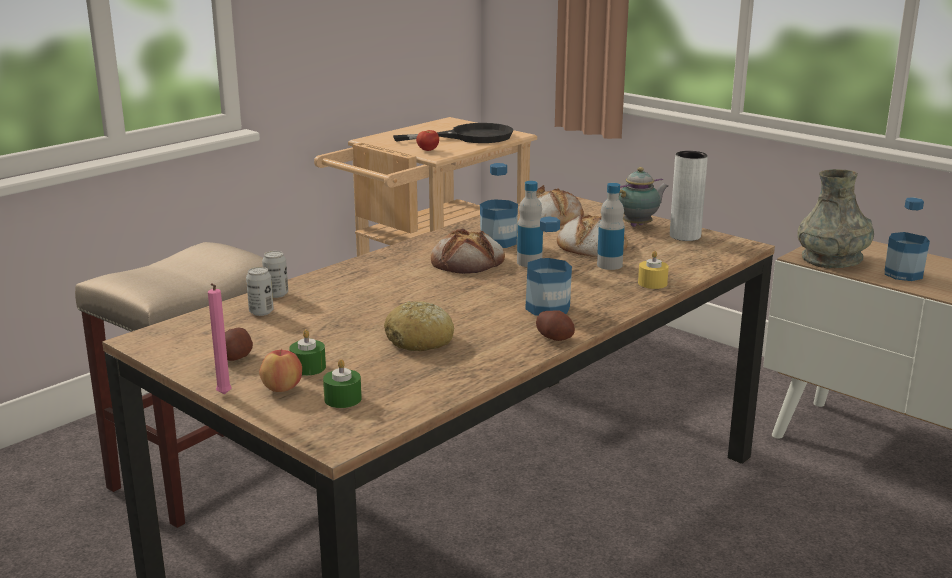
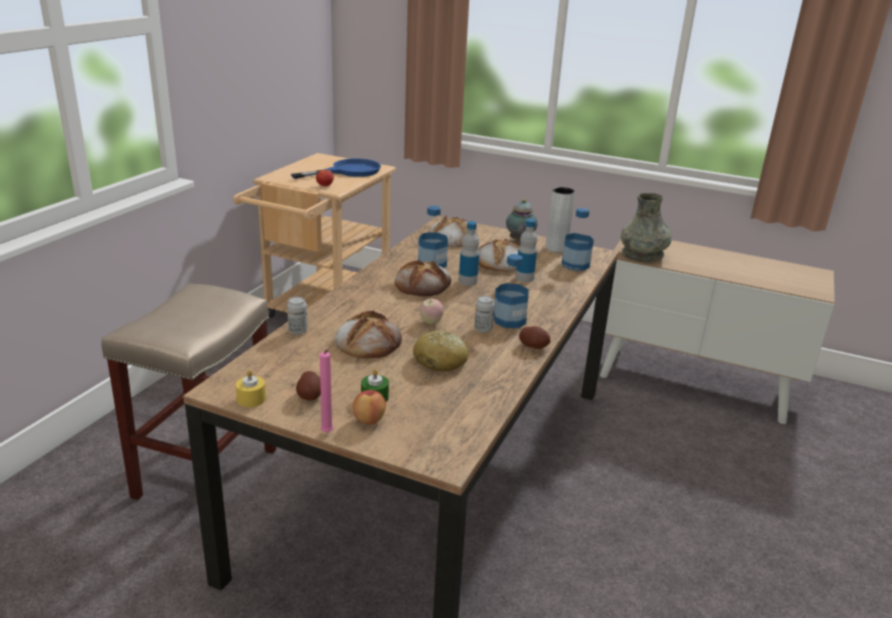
camera: 20 degrees left, 5 degrees up
can [246,267,274,316] -> can moved to [474,296,495,333]
green candle [323,359,362,408] -> none
black frying pan [393,123,513,143] -> blue frying pan [291,159,381,179]
teapot [619,167,669,227] -> teapot turned 135 degrees clockwise [506,199,538,242]
yellow candle [638,251,669,289] -> yellow candle moved to [236,370,266,407]
bottle [885,197,930,281] -> bottle moved to [562,208,594,271]
none -> bread [334,310,402,358]
none -> apple [420,298,444,324]

